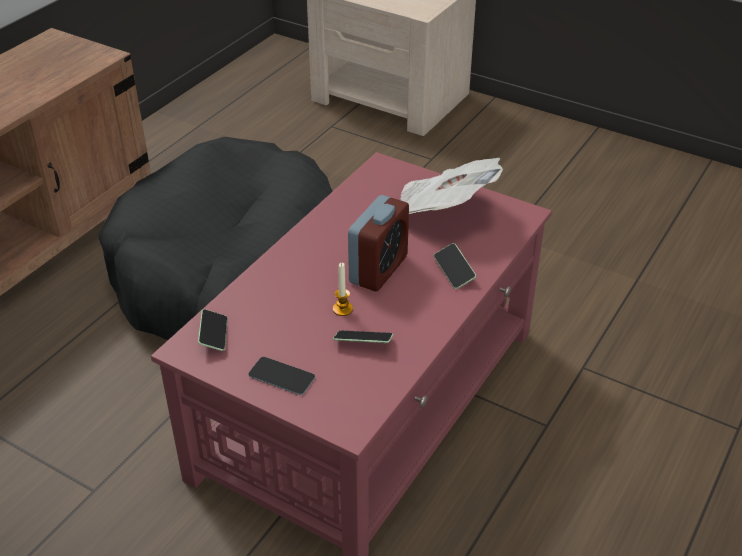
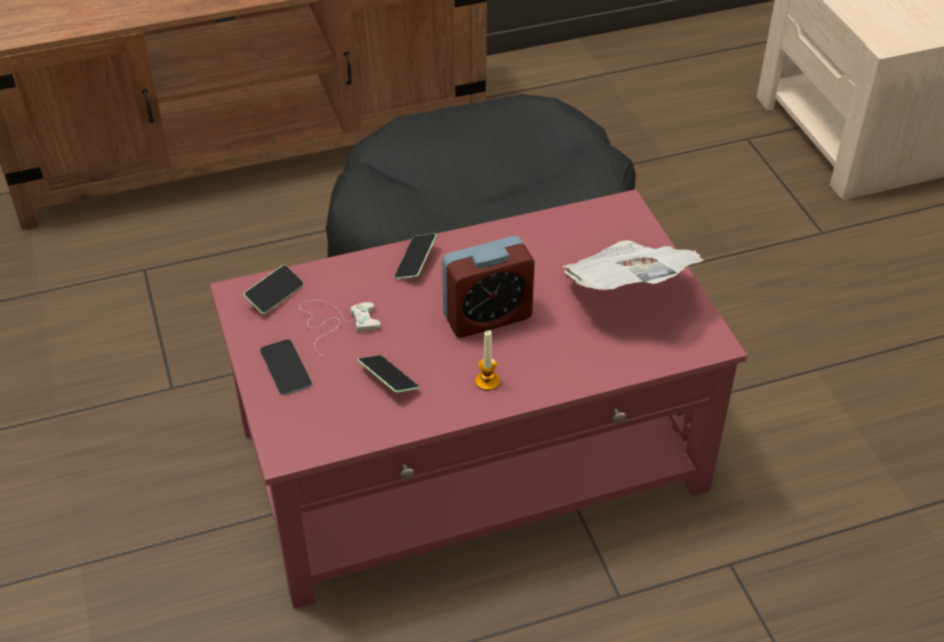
camera: 40 degrees right, 5 degrees up
candle [333,263,353,316] -> candle moved to [475,330,500,391]
phone [434,243,476,289] -> phone moved to [394,233,437,279]
none -> white game controller [299,300,381,357]

